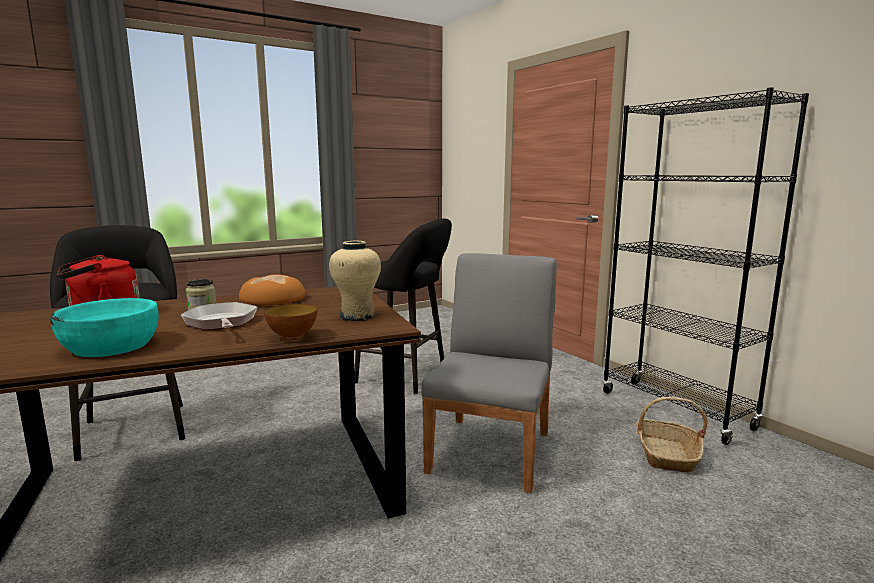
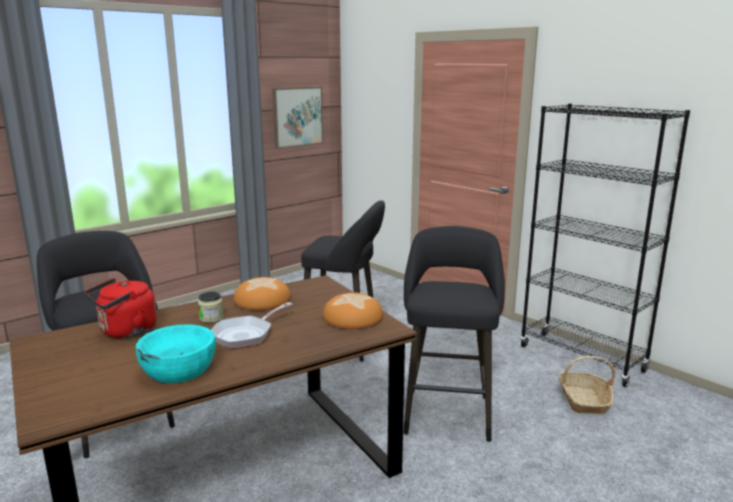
camera: 10 degrees left, 5 degrees up
frying pan [181,302,257,330] -> frying pan turned 105 degrees counterclockwise [211,302,292,349]
bowl [264,304,317,340] -> none
beige vase [329,241,381,321] -> bread [323,293,383,329]
grey chair [421,253,557,493] -> black stool [403,226,505,442]
none -> picture [272,87,323,149]

